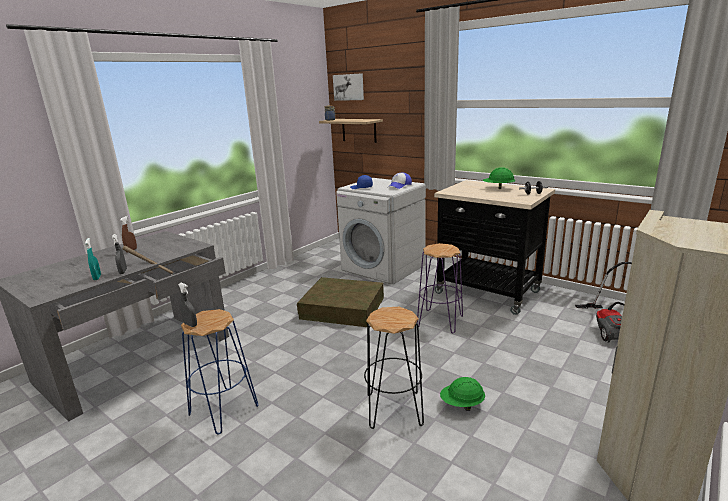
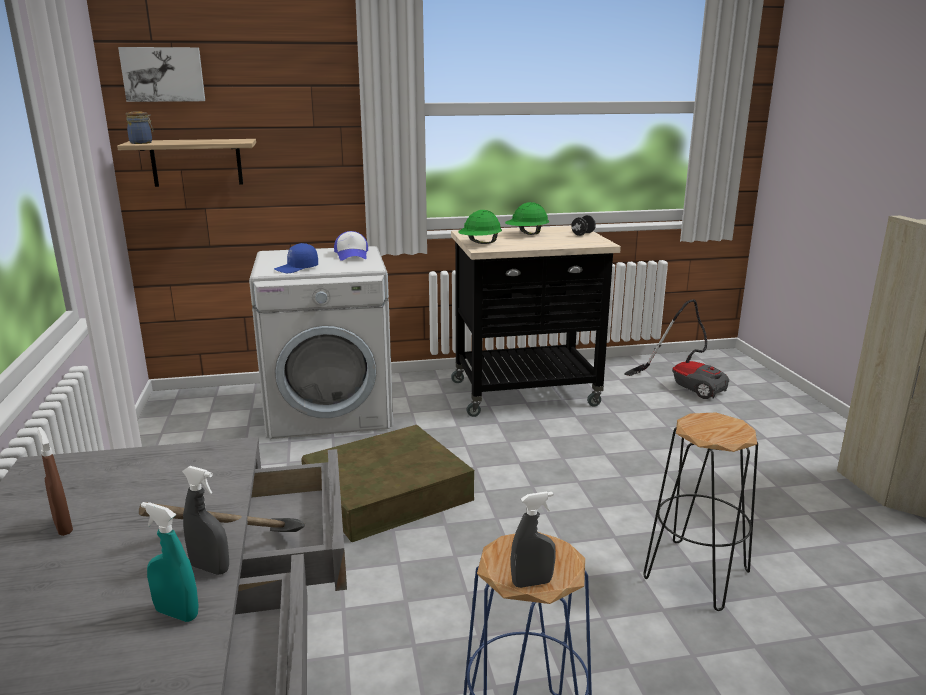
camera: 50 degrees left, 0 degrees up
purple stool [417,243,463,333] -> none
green hard hat [440,377,485,411] -> green hard hat moved to [458,210,502,244]

